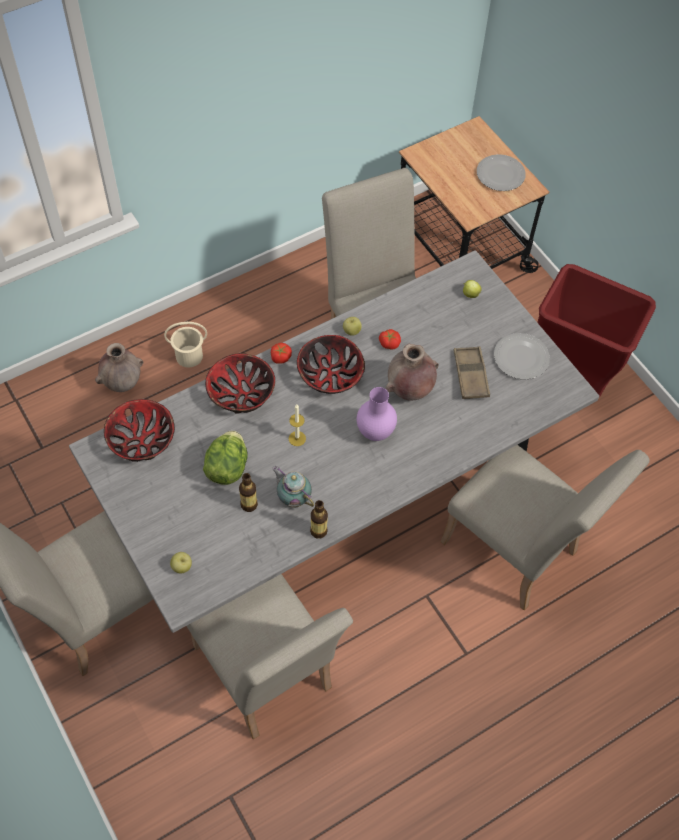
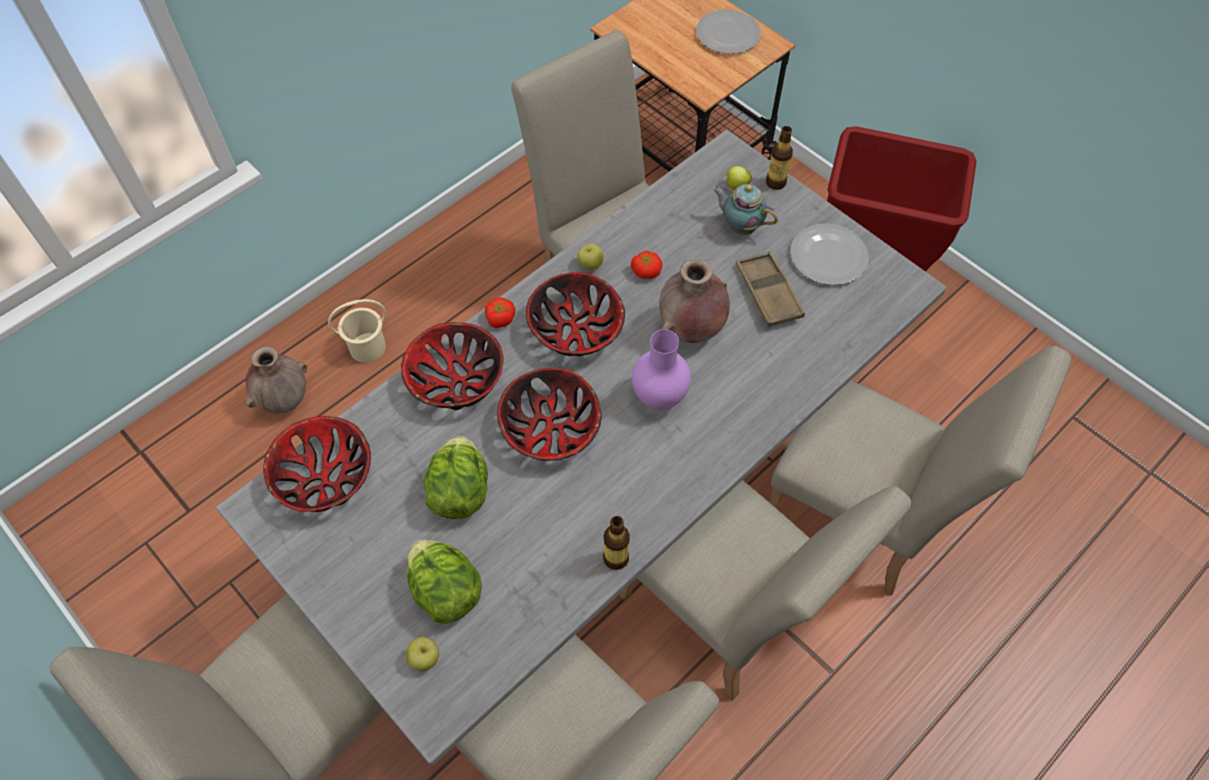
camera: 10 degrees left, 0 degrees up
bottle [239,473,258,512] -> bottle moved to [766,126,793,190]
teapot [272,466,314,508] -> teapot moved to [712,184,778,235]
candle [289,404,306,446] -> bowl [497,368,601,461]
none -> lettuce [407,540,482,624]
none -> beige chair [619,480,912,701]

